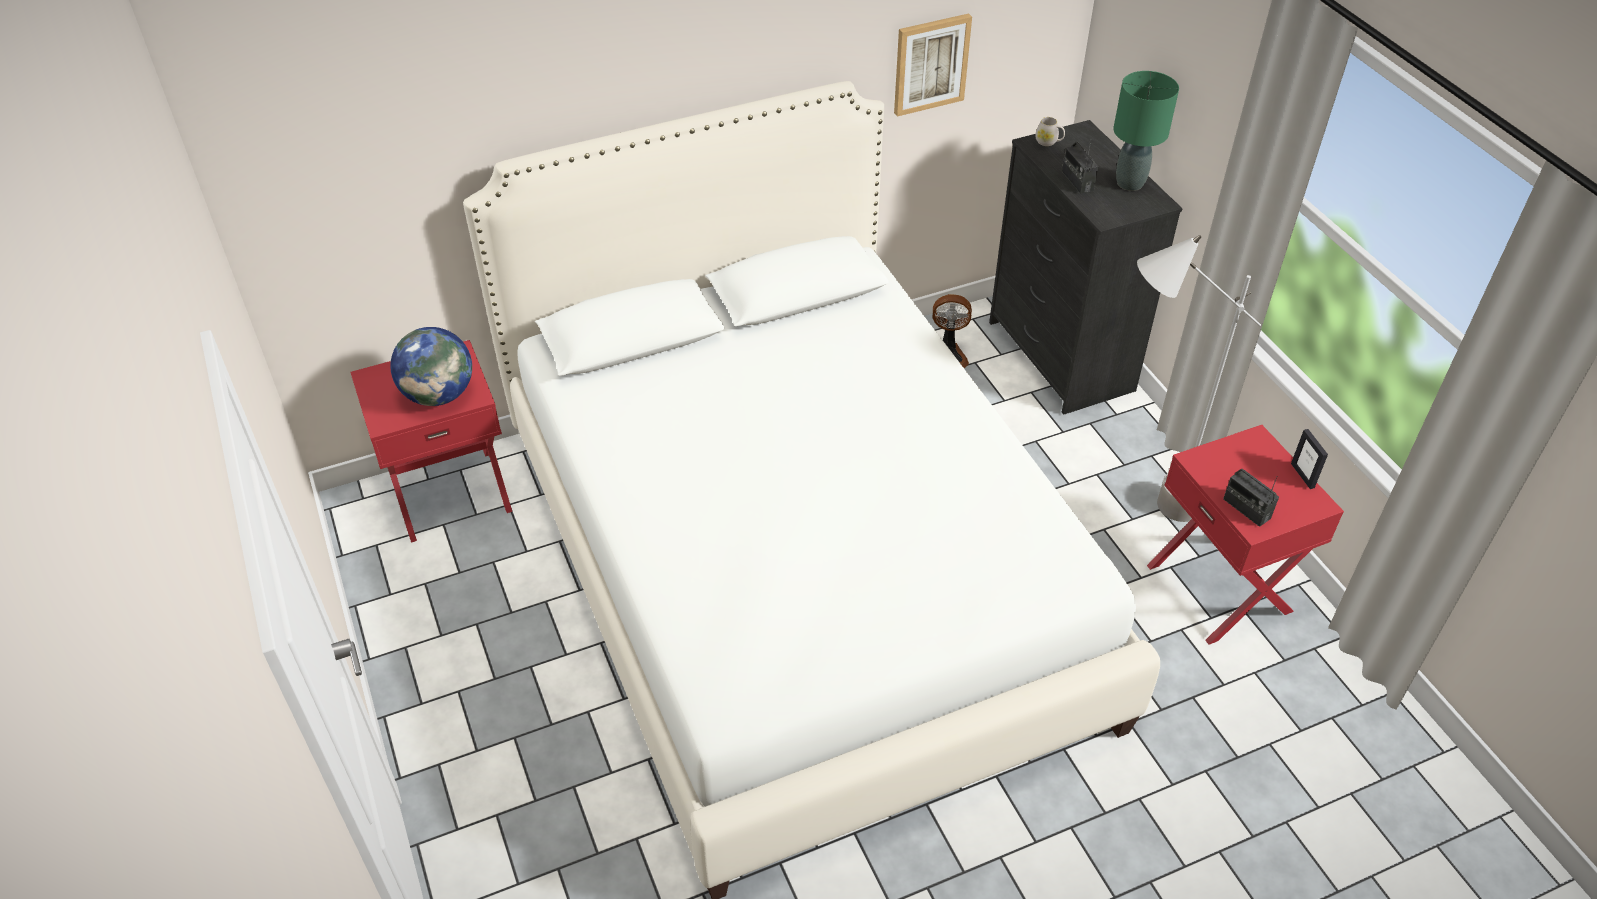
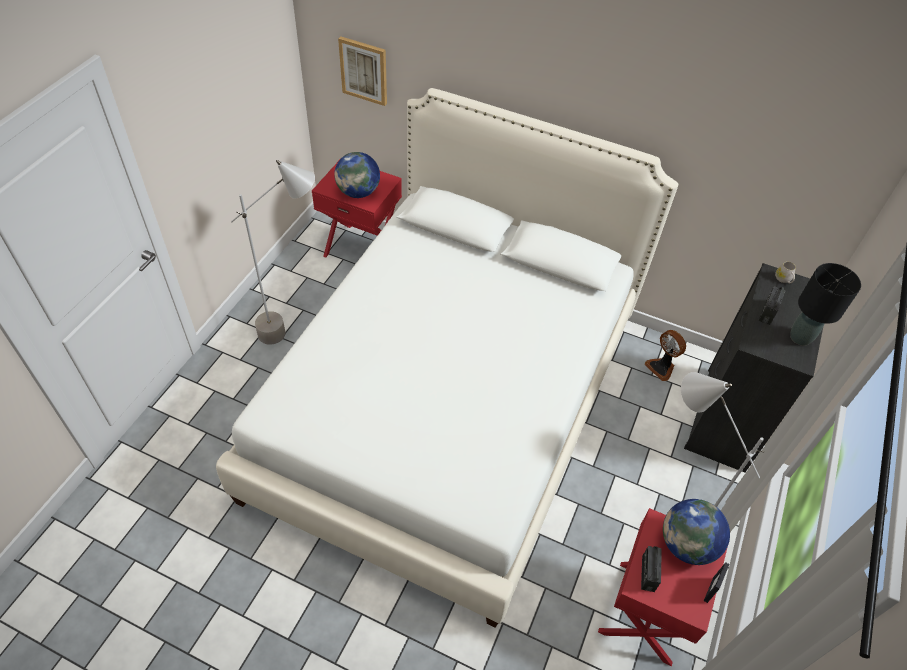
camera: 45 degrees right, 5 degrees up
picture [894,13,972,117] -> picture moved to [338,37,387,106]
green table lamp [1113,71,1179,191] -> black table lamp [790,263,861,346]
none -> grey floor lamp [231,160,315,345]
none -> globe [663,499,730,565]

